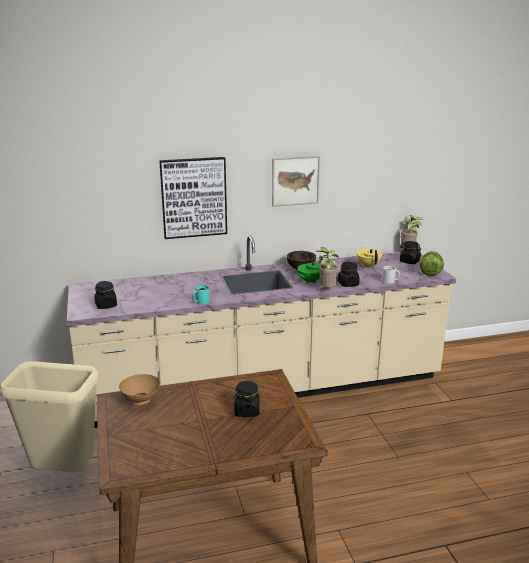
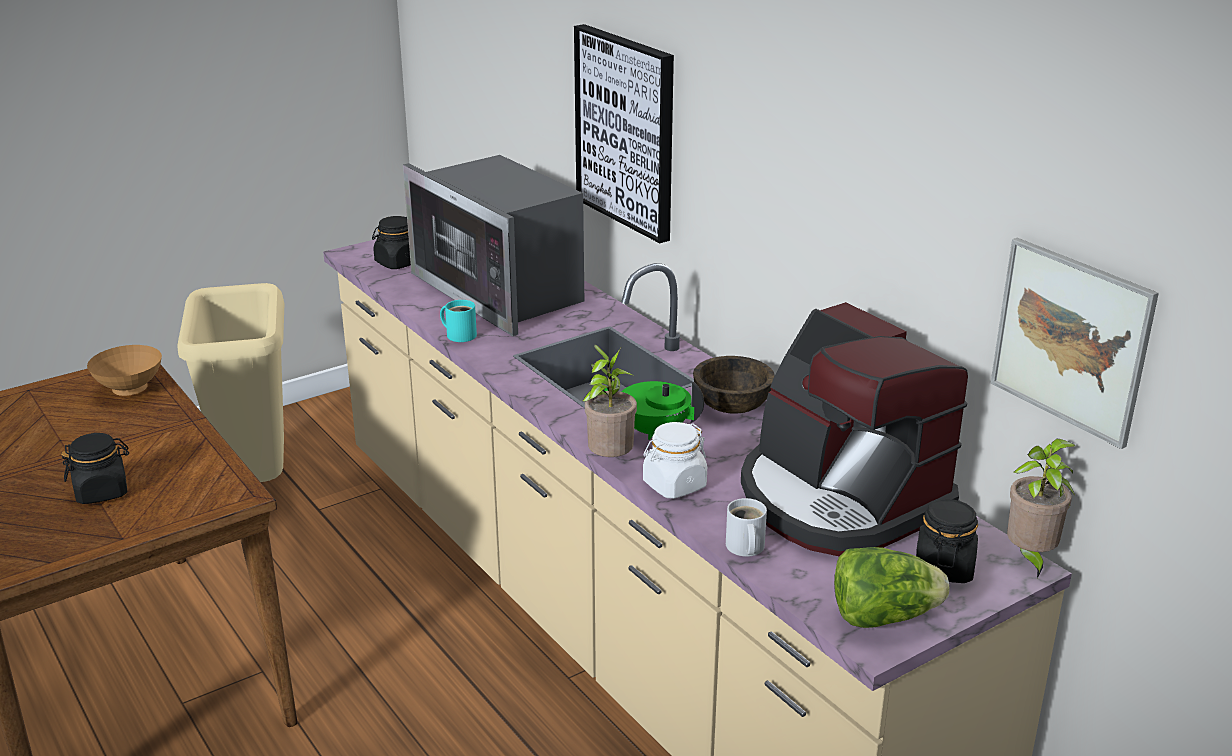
camera: 70 degrees right, 5 degrees up
picture [272,156,320,207] -> picture moved to [991,238,1159,449]
black jar [337,261,360,287] -> white jar [643,422,707,499]
yellow teapot [357,247,382,268] -> coffee machine [741,302,968,556]
none -> microwave [403,155,584,337]

